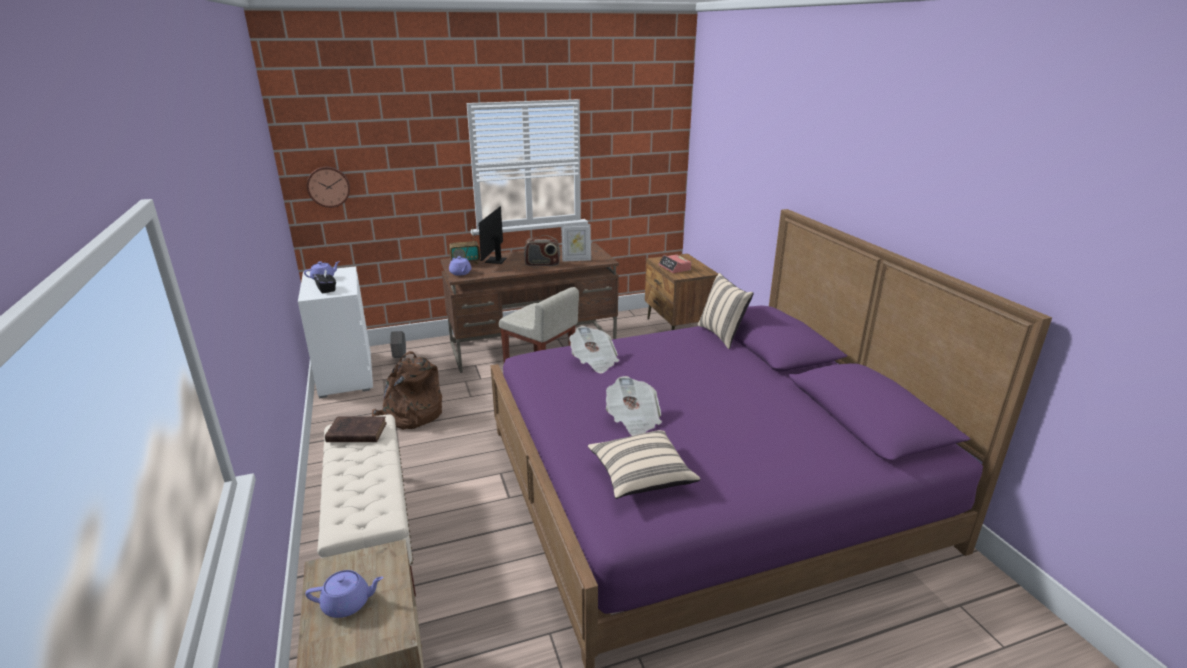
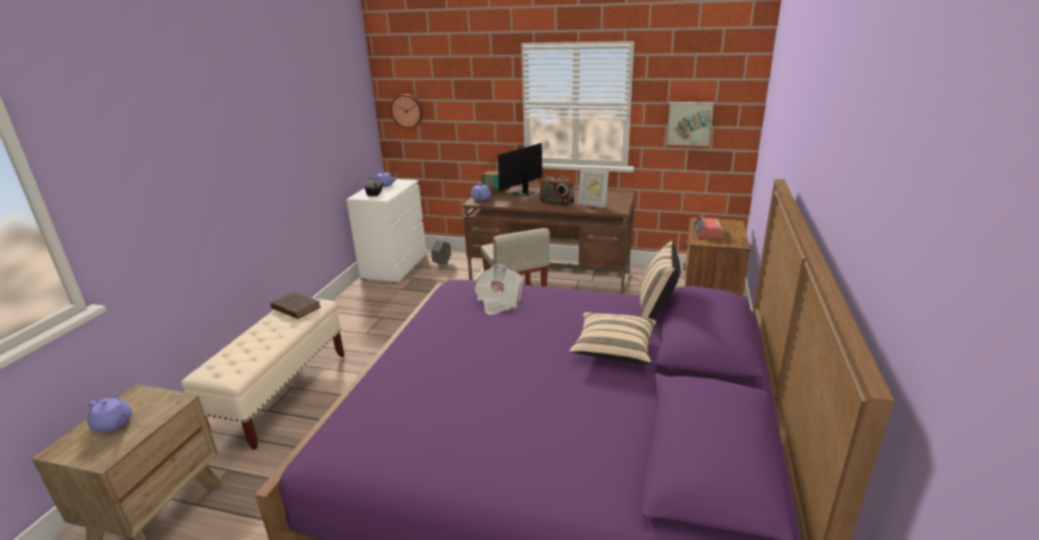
camera: 35 degrees right, 0 degrees up
brown backpack [372,351,442,430] -> none
beige pillow [588,430,700,499] -> beige pillow moved to [569,312,656,364]
newspaper [606,376,662,436] -> none
none -> picture [666,102,714,146]

